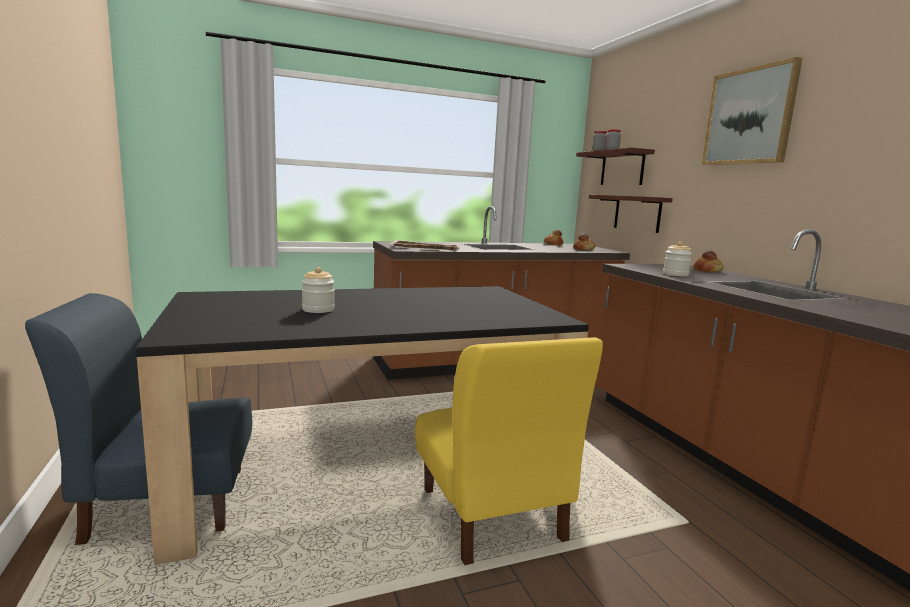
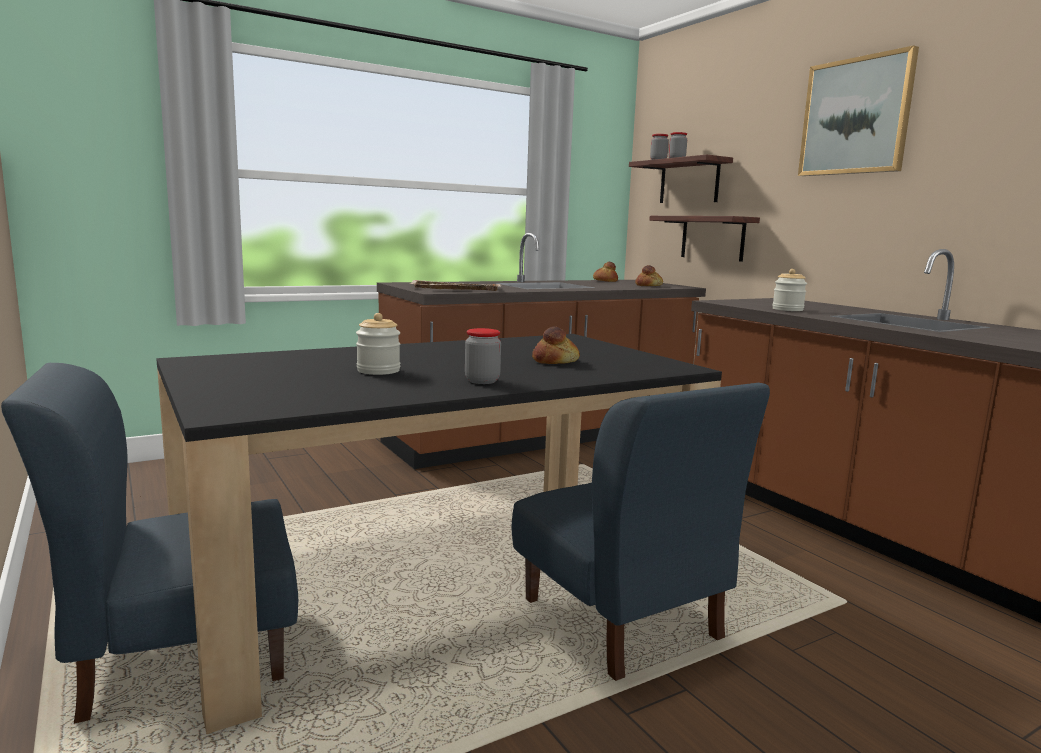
camera: 10 degrees left, 0 degrees up
yellow chair [415,337,603,565] -> blue chair [511,383,770,681]
bread [694,250,724,272] -> bread moved to [532,326,580,364]
none -> jar [465,328,501,384]

